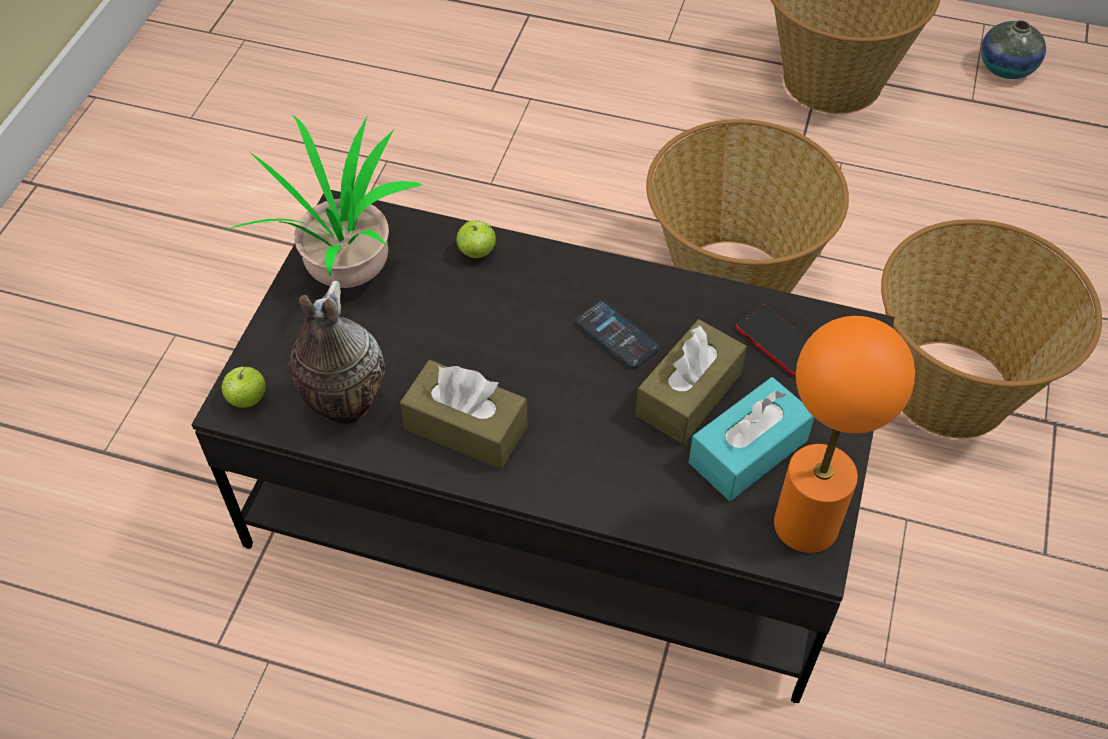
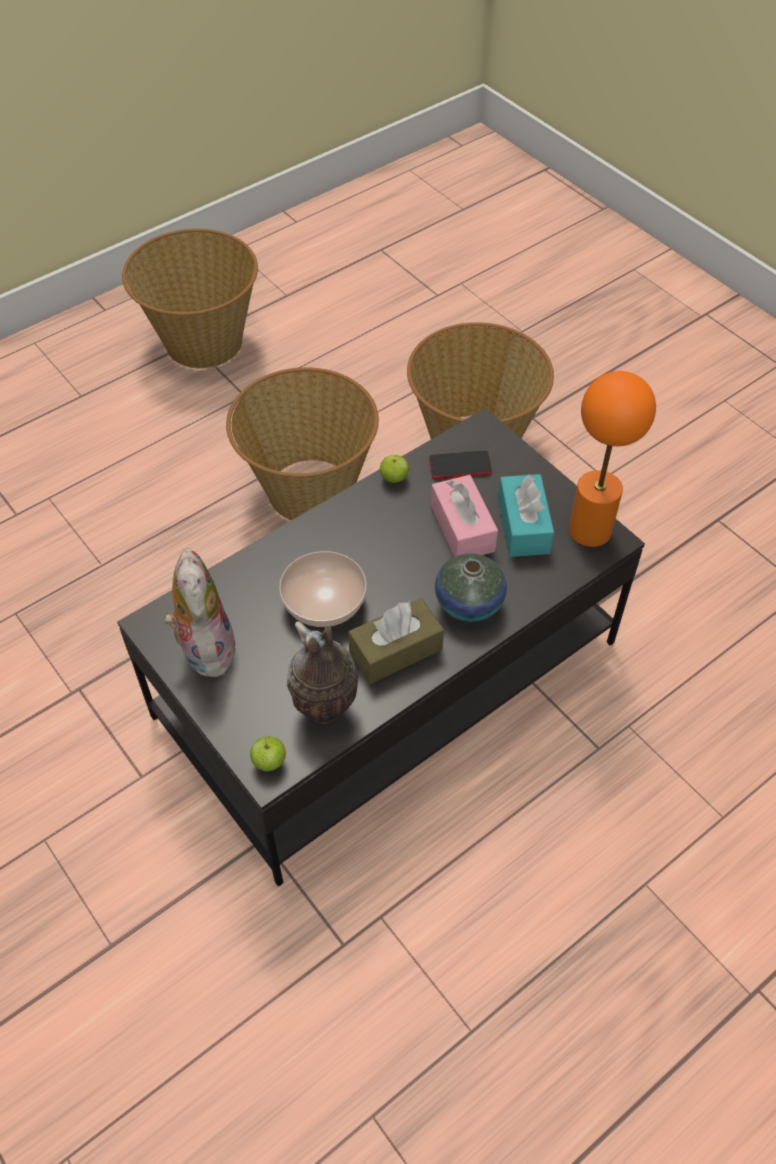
camera: 55 degrees left, 0 degrees up
potted plant [225,115,422,288] -> plush toy [164,548,239,677]
apple [456,220,496,258] -> apple moved to [380,455,409,483]
phone [575,300,660,369] -> none
brown tissue box [636,319,747,444] -> pink tissue box [431,475,498,557]
vase [981,20,1046,79] -> vase moved to [435,553,507,622]
none -> bowl [279,551,367,627]

